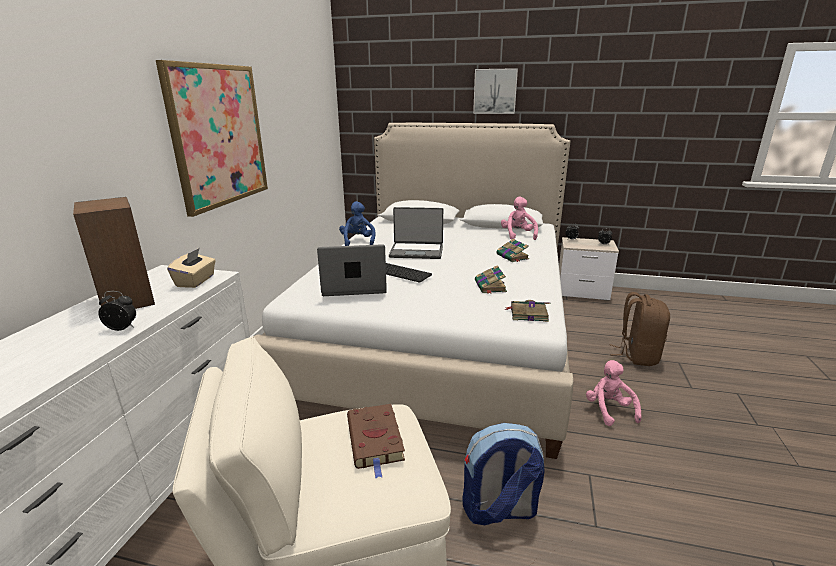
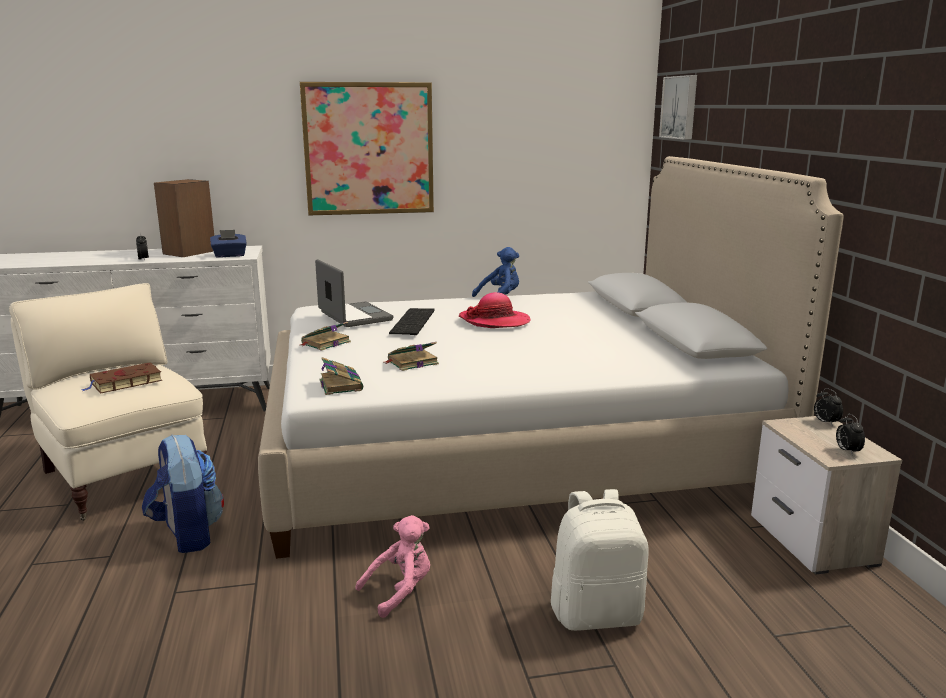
camera: 65 degrees right, 5 degrees down
beige tissue box [167,248,216,288] -> blue tissue box [210,230,247,258]
laptop [389,207,443,259] -> hat [459,292,531,328]
picture [473,68,518,114] -> picture moved to [659,75,697,140]
book [496,239,529,262] -> book moved to [301,321,351,351]
pink plush toy [501,196,538,240] -> none
brown backpack [609,292,670,366] -> white backpack [551,489,648,631]

